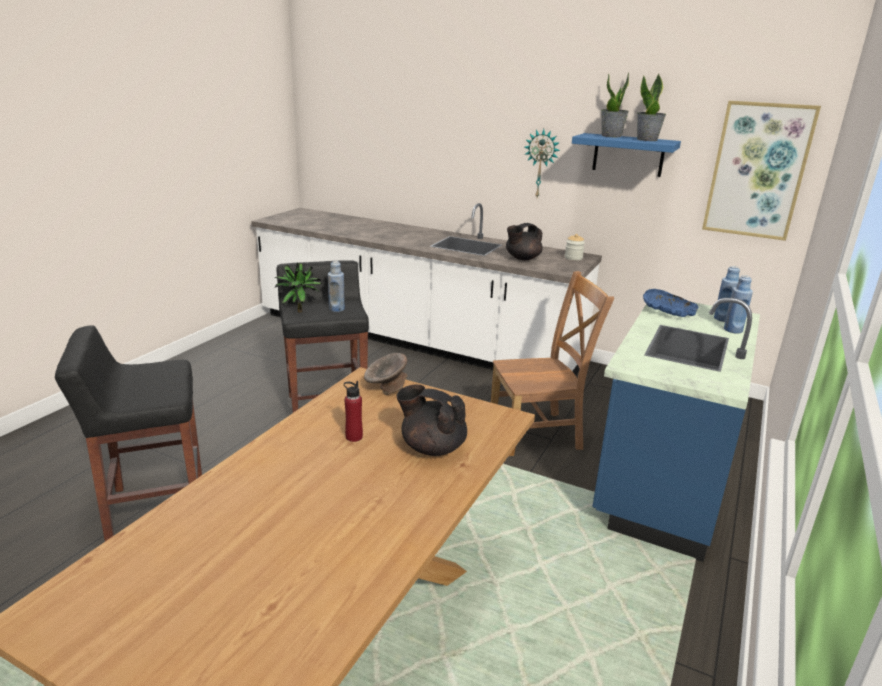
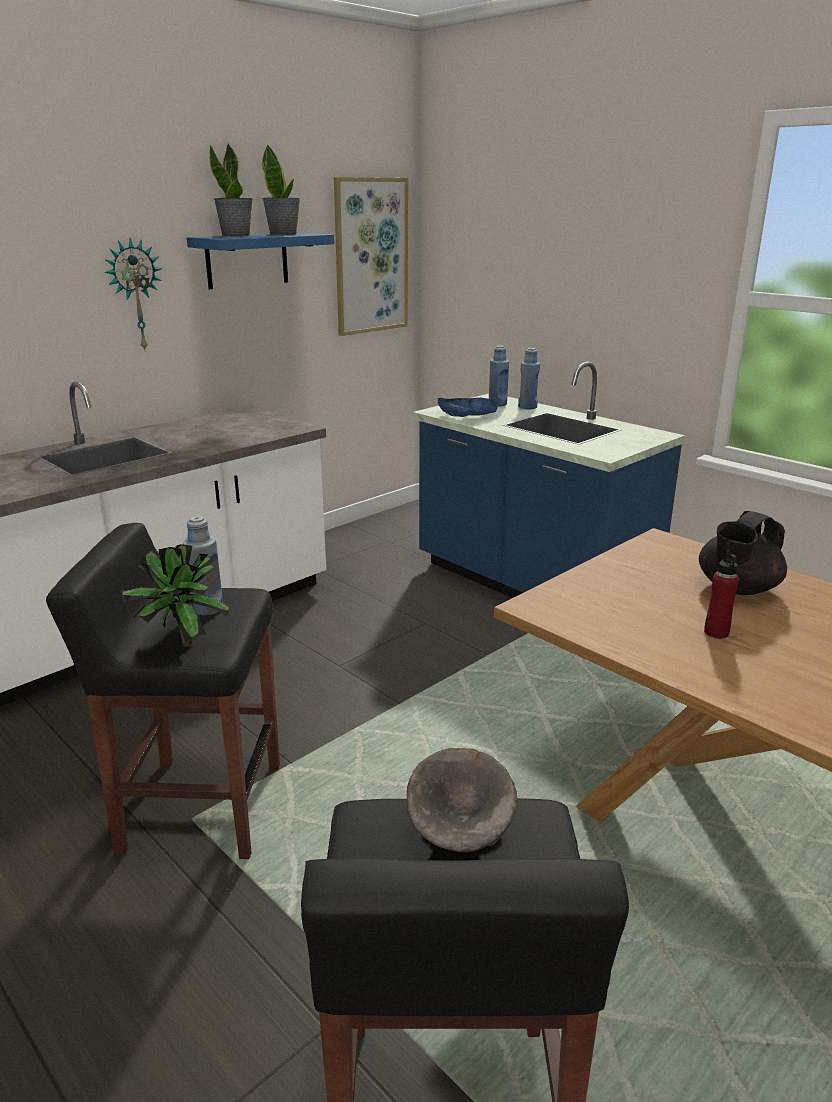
camera: 70 degrees left, 0 degrees up
grey bowl [364,353,408,395] -> grey bowl moved to [406,748,517,852]
brown chair [491,271,614,456] -> none
black teapot [506,223,543,260] -> none
jar [565,234,585,260] -> none

